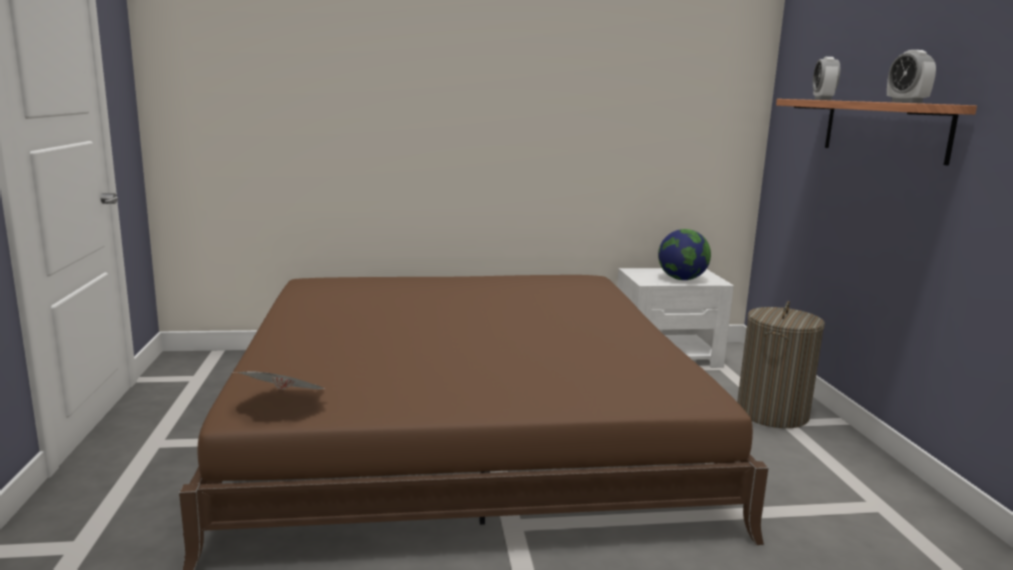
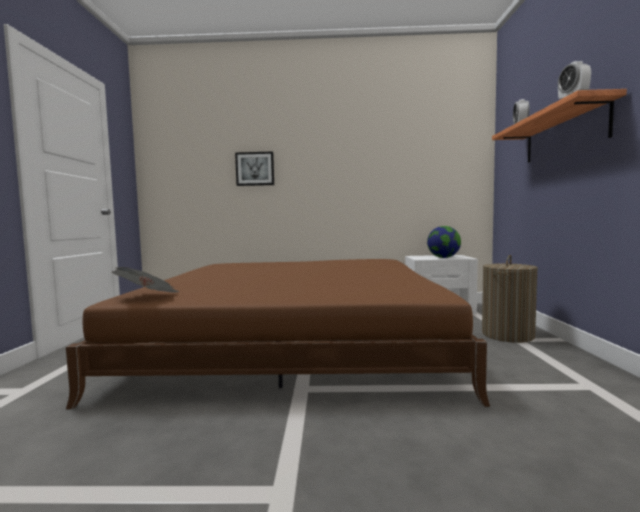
camera: 10 degrees right, 10 degrees down
none -> picture [235,151,274,186]

